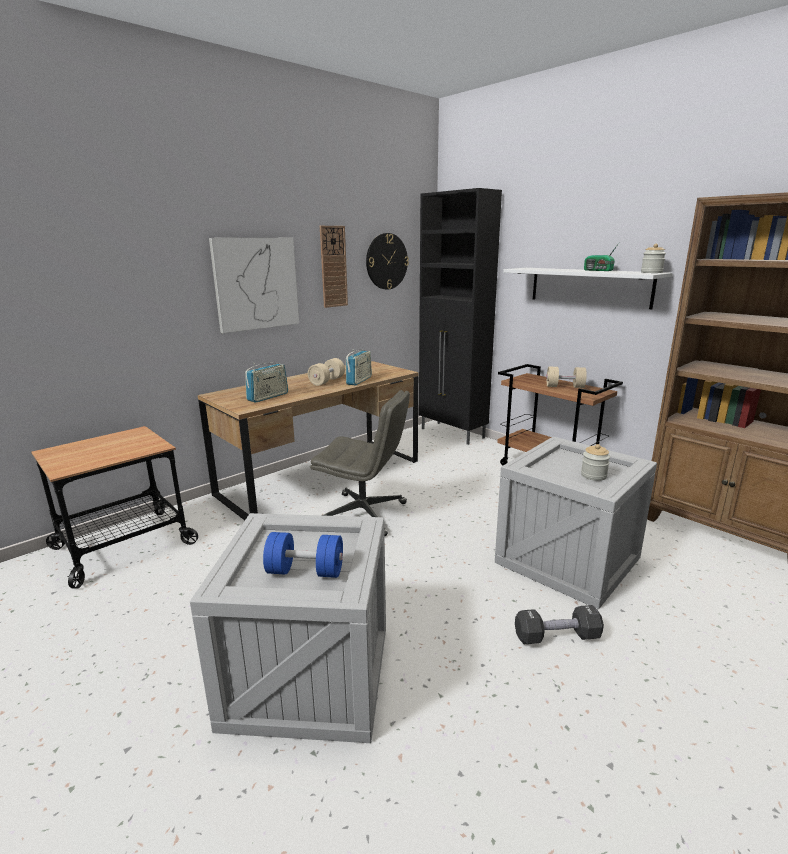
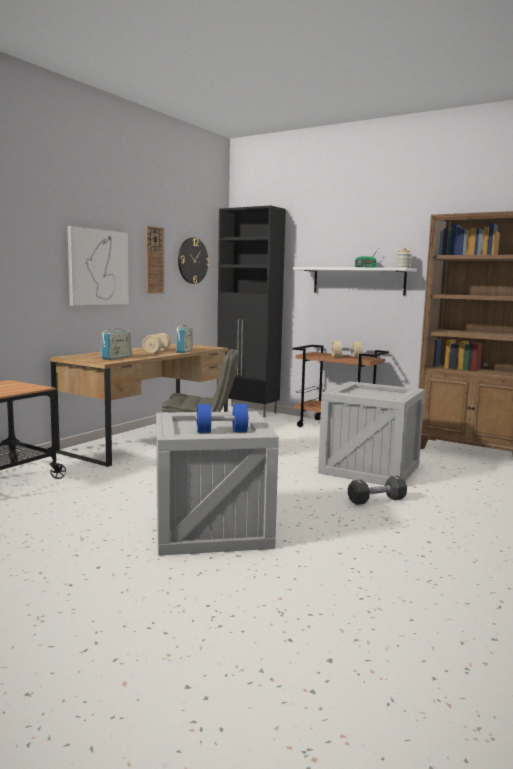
camera: 15 degrees left, 10 degrees down
jar [581,444,610,481] -> none

